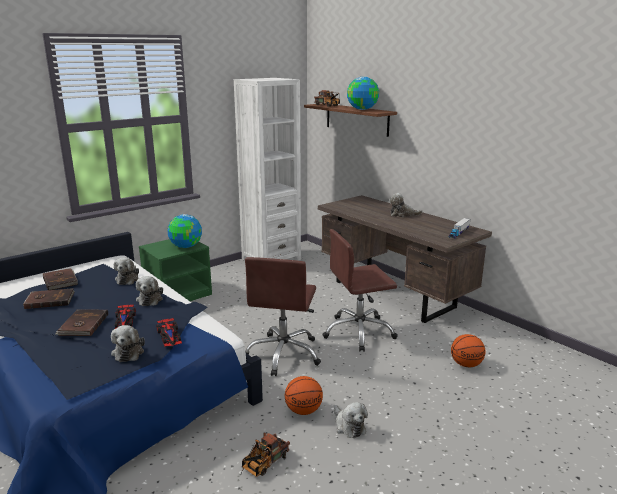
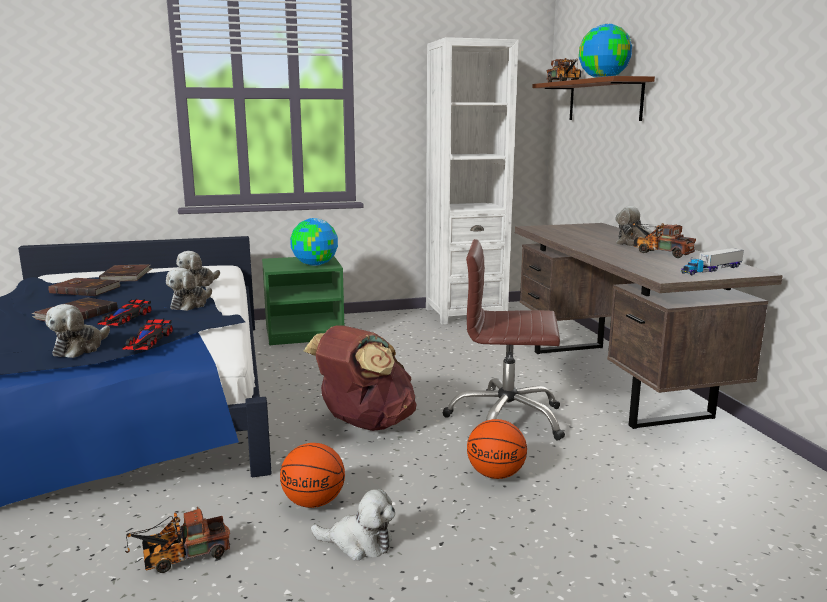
camera: 25 degrees right, 5 degrees down
brown office chair [245,257,321,376] -> brown backpack [304,325,417,431]
plush toy [334,402,368,438] -> plush toy turned 75 degrees counterclockwise [311,489,395,561]
basketball [451,334,486,367] -> basketball moved to [467,419,527,479]
none -> toy truck [630,223,696,258]

